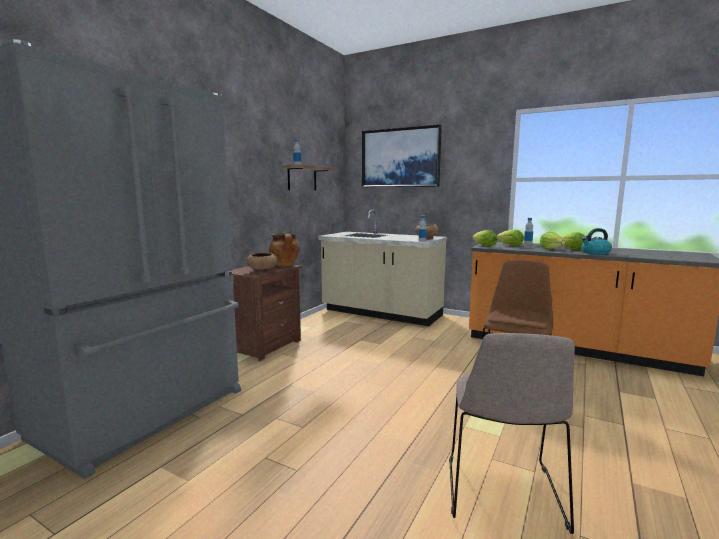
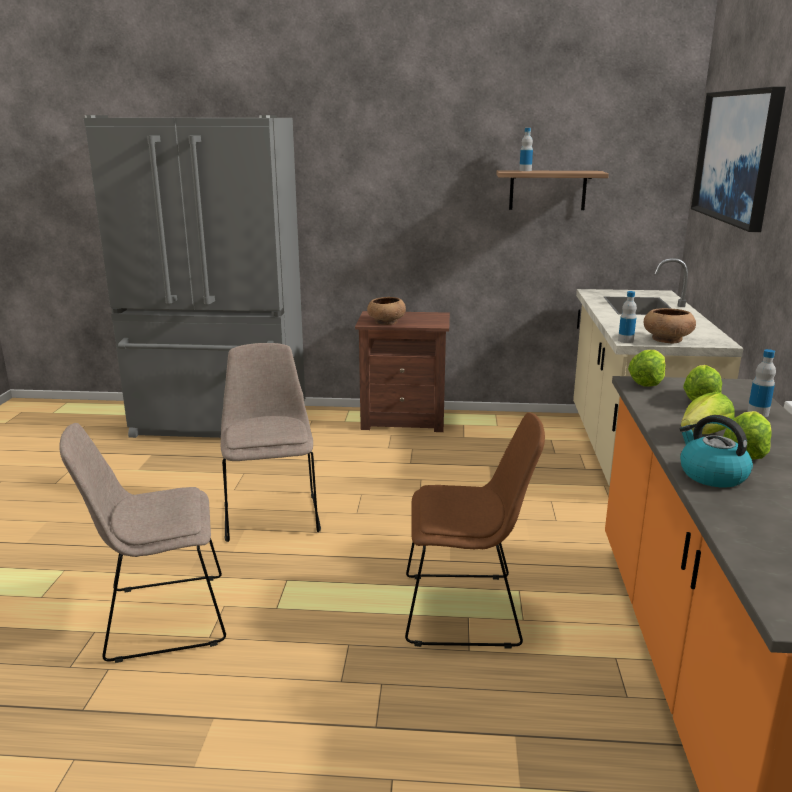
camera: 65 degrees right, 10 degrees up
cooking pot [269,233,300,267] -> none
none -> beige chair [220,343,321,542]

